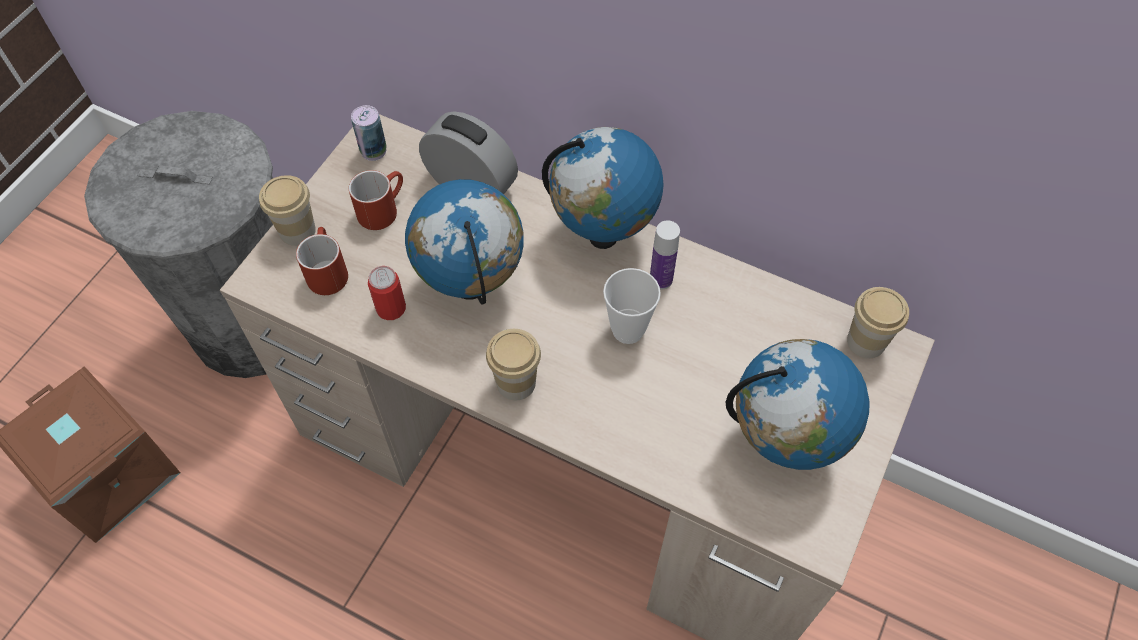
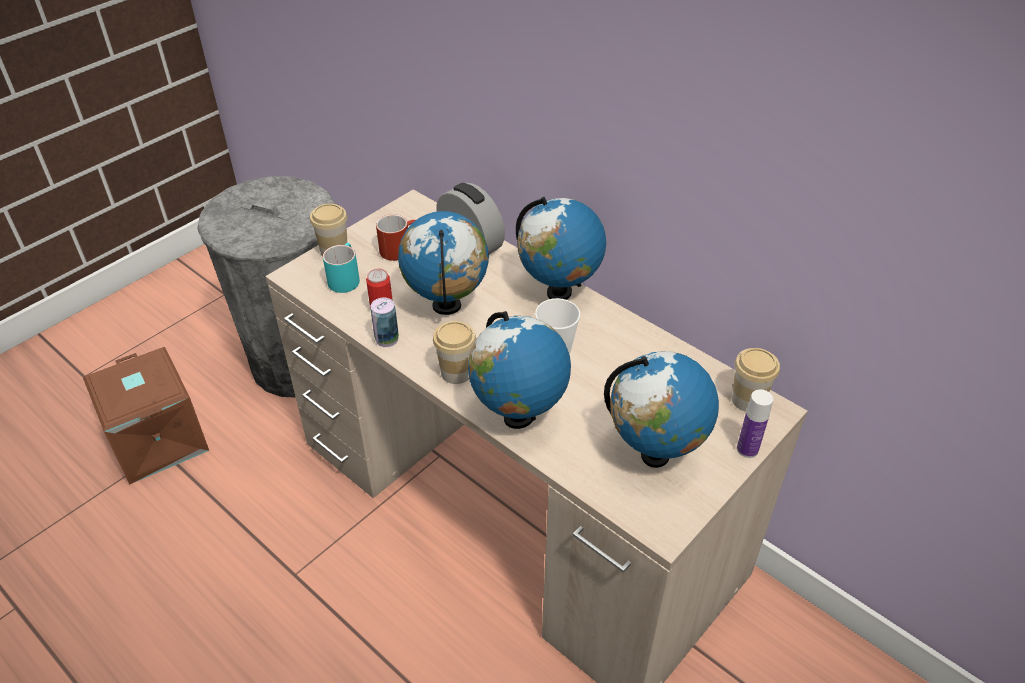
camera: 15 degrees right, 15 degrees down
red mug [296,227,348,295] -> turquoise mug [323,243,360,293]
can [351,105,387,161] -> can moved to [371,298,399,347]
bottle [650,220,680,289] -> bottle moved to [737,389,773,458]
none -> globe [468,311,571,429]

